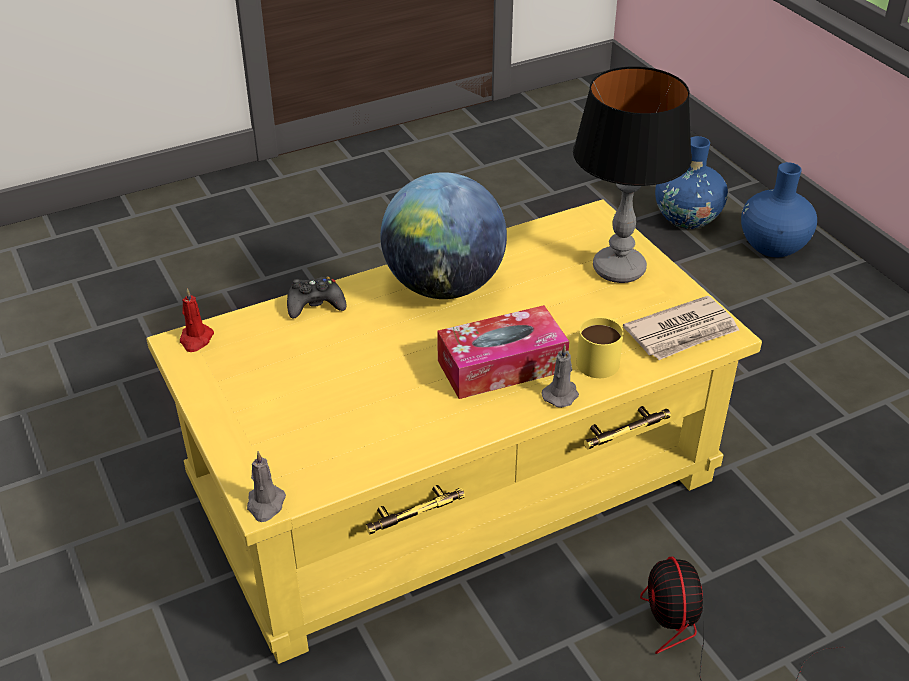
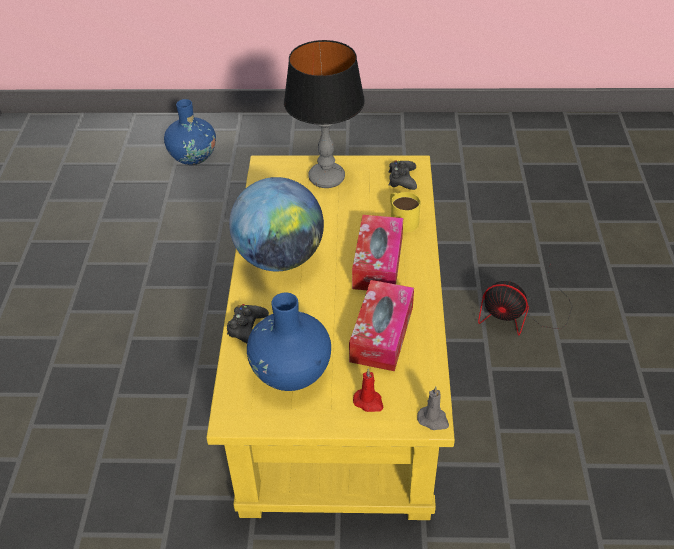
camera: 60 degrees left, 5 degrees up
red candle [180,288,214,352] -> red candle moved to [353,368,383,412]
grey candle [542,344,579,408] -> none
newspaper [623,296,739,360] -> black game controller [388,160,417,190]
blue vase [741,162,817,257] -> blue vase moved to [247,292,331,391]
none -> tissue box [349,280,414,371]

